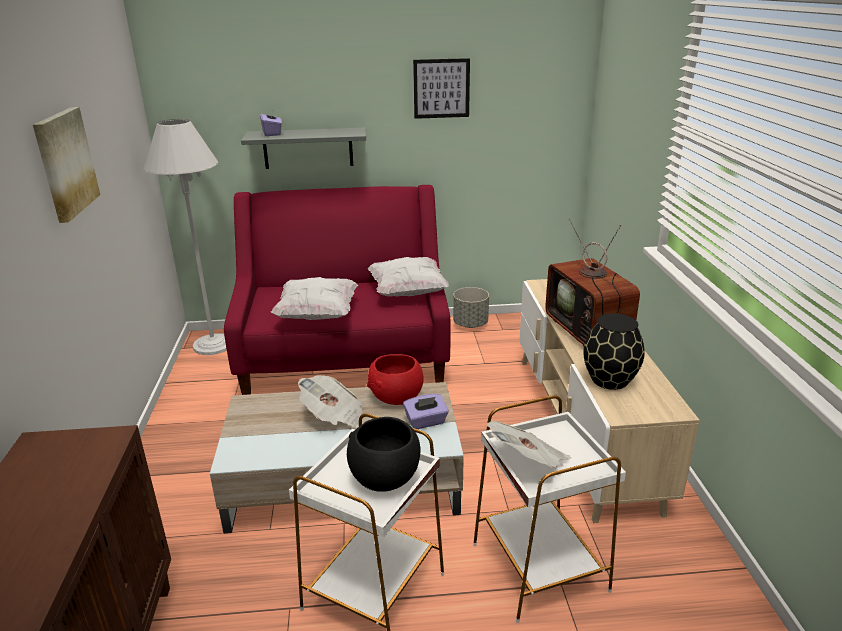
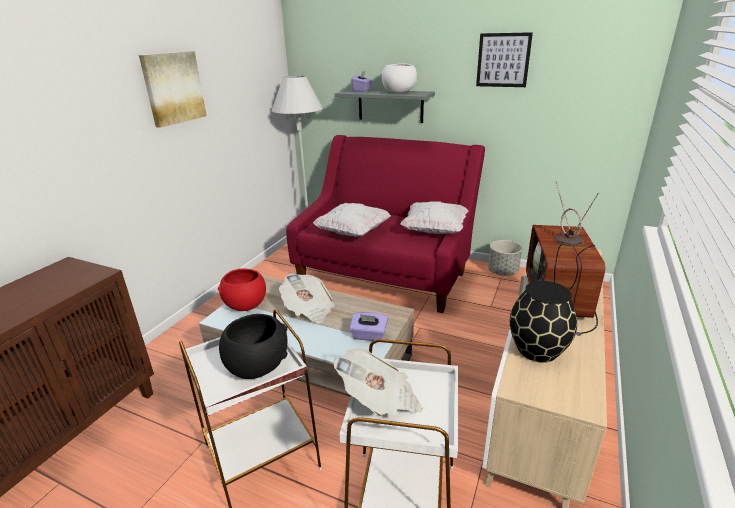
camera: 30 degrees right, 0 degrees up
red bowl [367,354,424,405] -> red bowl moved to [218,268,266,311]
none -> white bowl [382,63,417,93]

